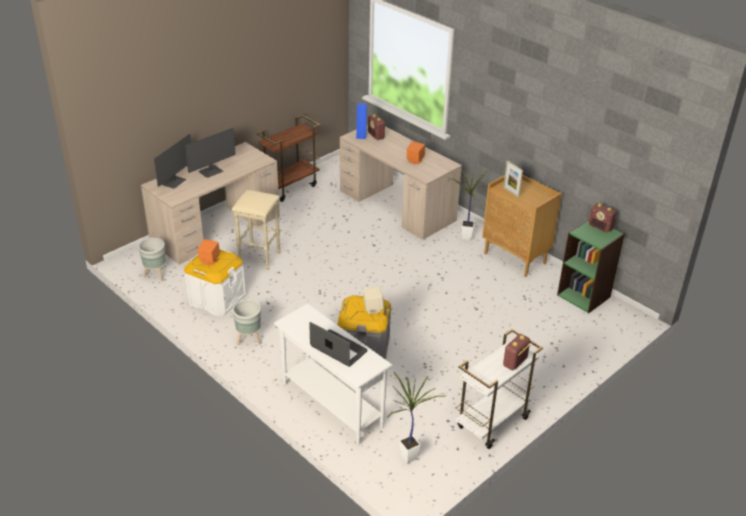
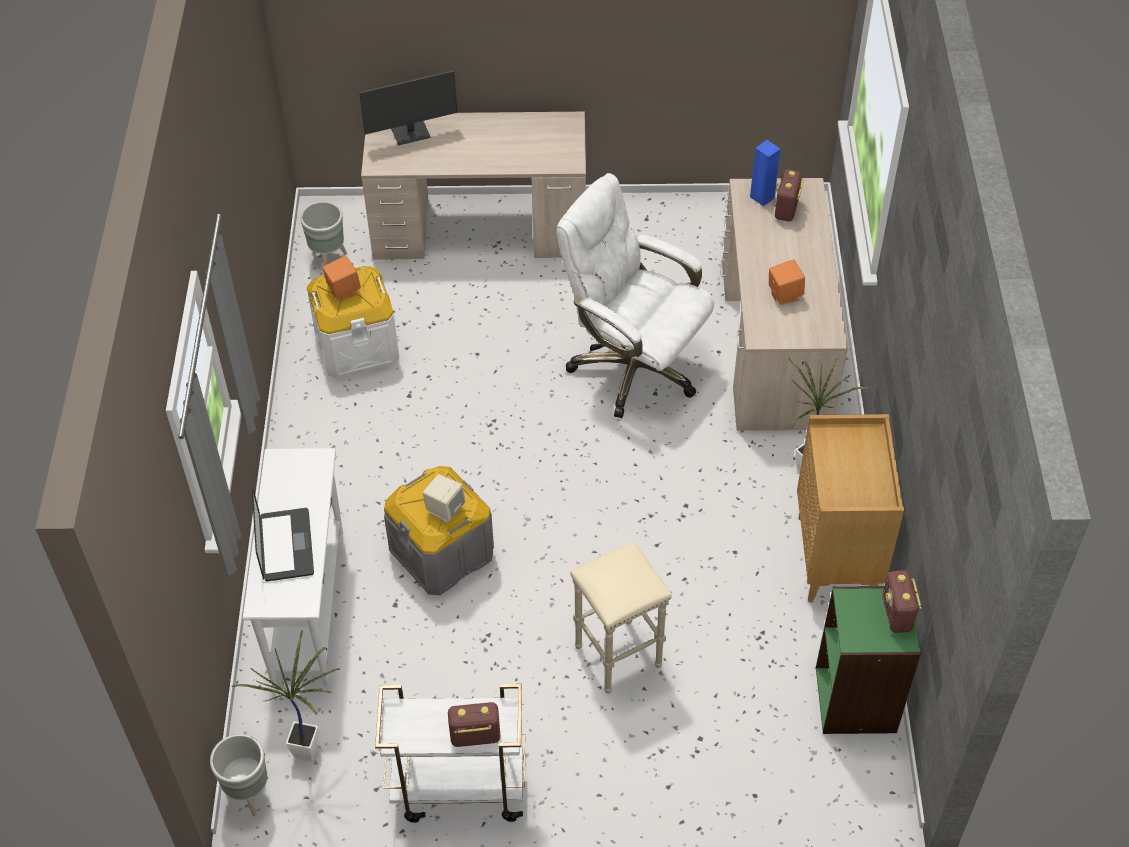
camera: 45 degrees right, 15 degrees up
monitor [185,128,236,178] -> none
beige stool [232,190,281,270] -> beige stool moved to [570,542,672,694]
grey planter [233,300,261,345] -> grey planter moved to [210,734,268,816]
brown cart [256,115,320,202] -> none
picture frame [503,161,523,197] -> none
none -> white office chair [557,173,714,418]

